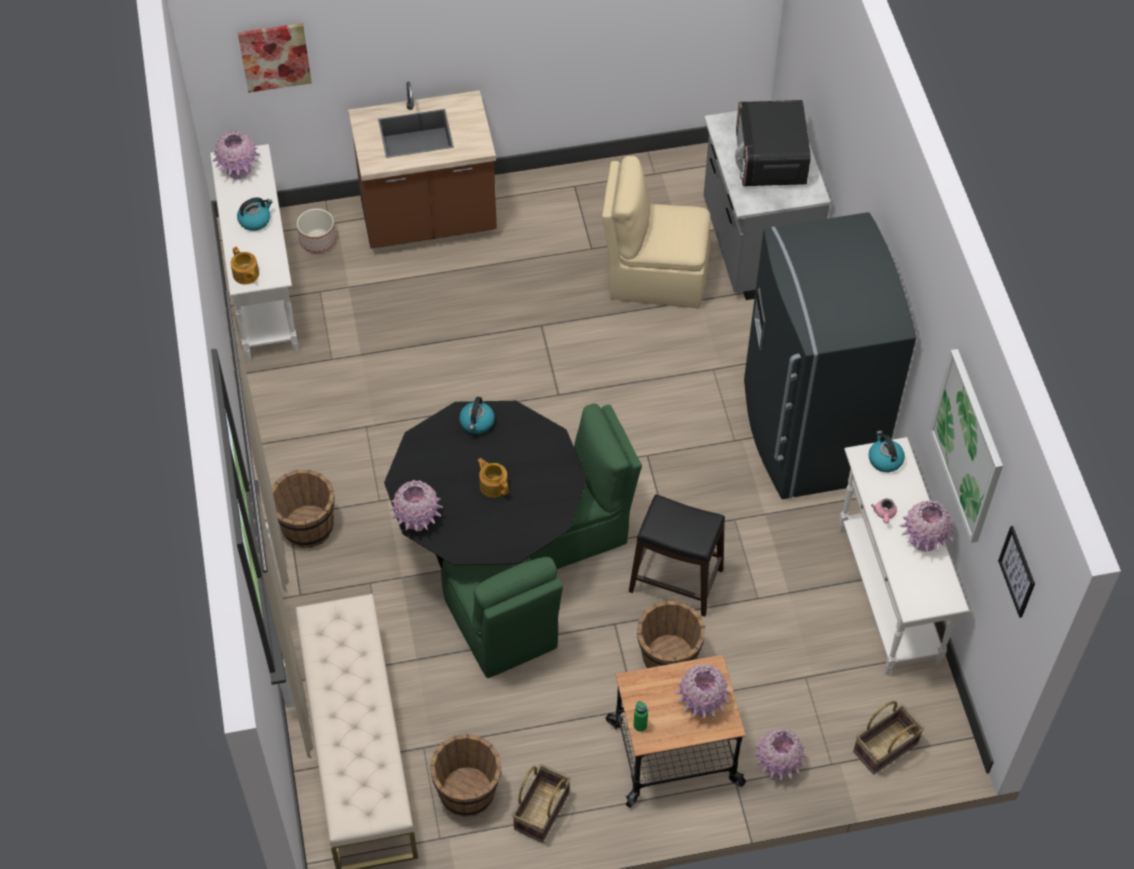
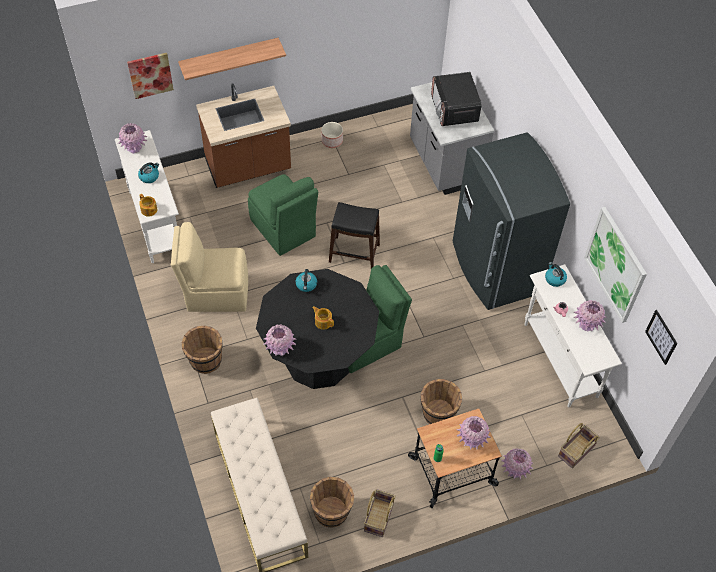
camera: 10 degrees left, 0 degrees up
planter [297,208,336,253] -> planter moved to [321,122,343,148]
green chair [441,557,563,678] -> green chair moved to [248,174,318,256]
beige chair [602,156,710,308] -> beige chair moved to [171,222,248,312]
black stool [629,494,725,617] -> black stool moved to [329,202,380,269]
none -> shelf [178,38,286,80]

